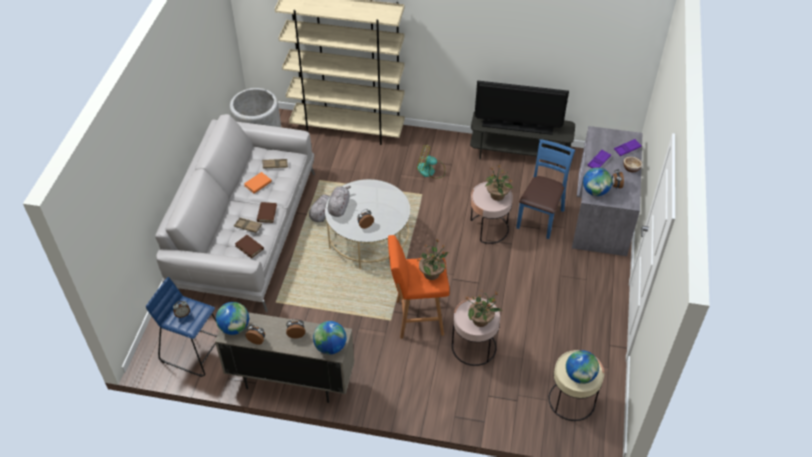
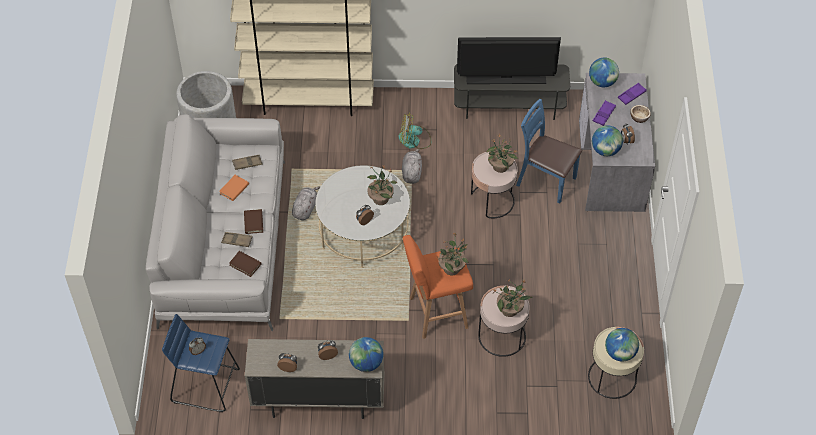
camera: 10 degrees left, 5 degrees up
globe [216,302,249,335] -> globe moved to [589,58,619,87]
grey plush toy [328,186,351,217] -> grey plush toy moved to [402,149,422,184]
blue chair [516,139,575,239] -> blue chair turned 75 degrees counterclockwise [516,99,582,204]
none -> potted plant [367,165,397,205]

